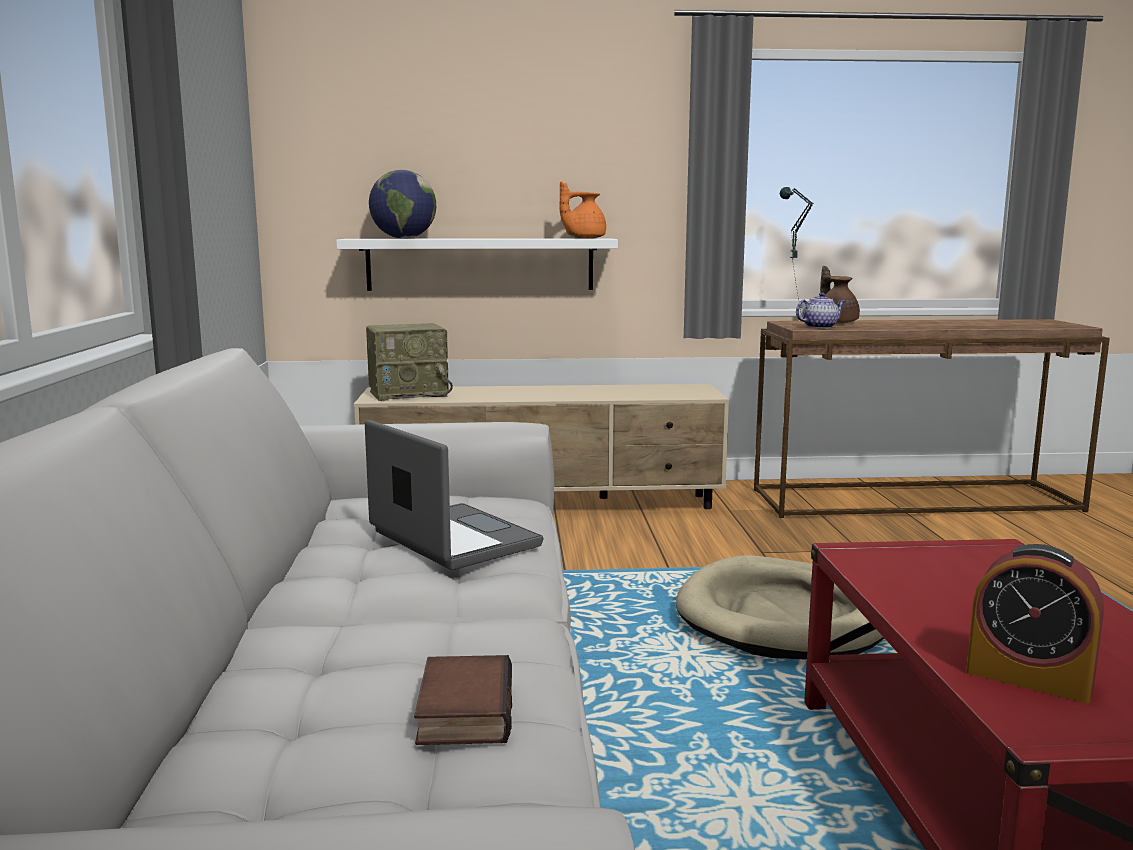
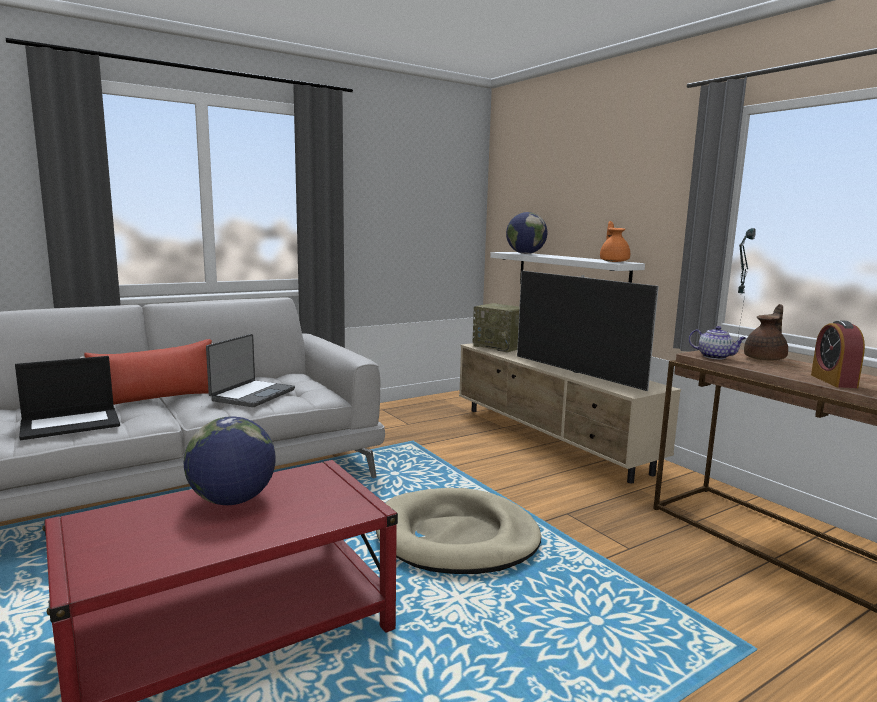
camera: 60 degrees right, 0 degrees up
book [414,655,512,745] -> laptop [15,356,120,440]
orange teapot [559,181,606,238] -> orange teapot turned 60 degrees clockwise [600,221,630,262]
alarm clock [966,544,1104,703] -> alarm clock moved to [811,320,865,388]
none -> red pillow [80,339,213,405]
none -> globe [183,416,276,505]
none -> television [517,271,659,391]

